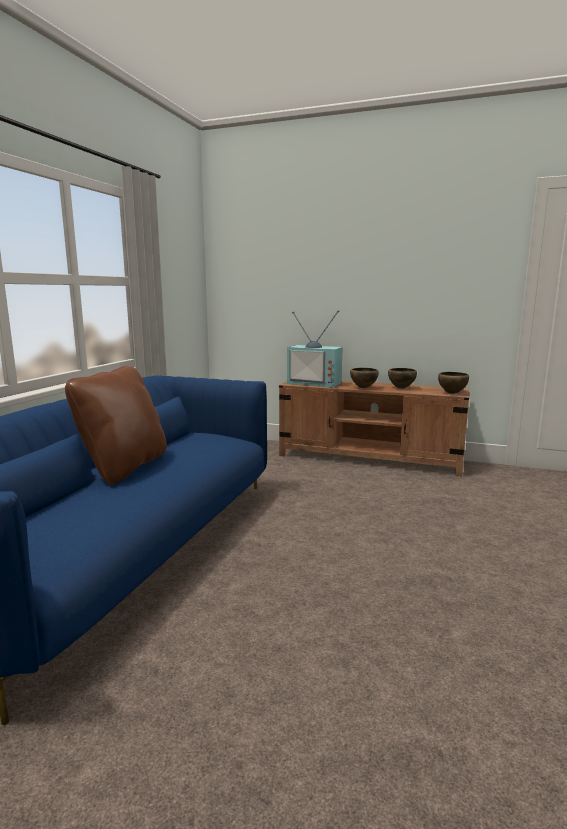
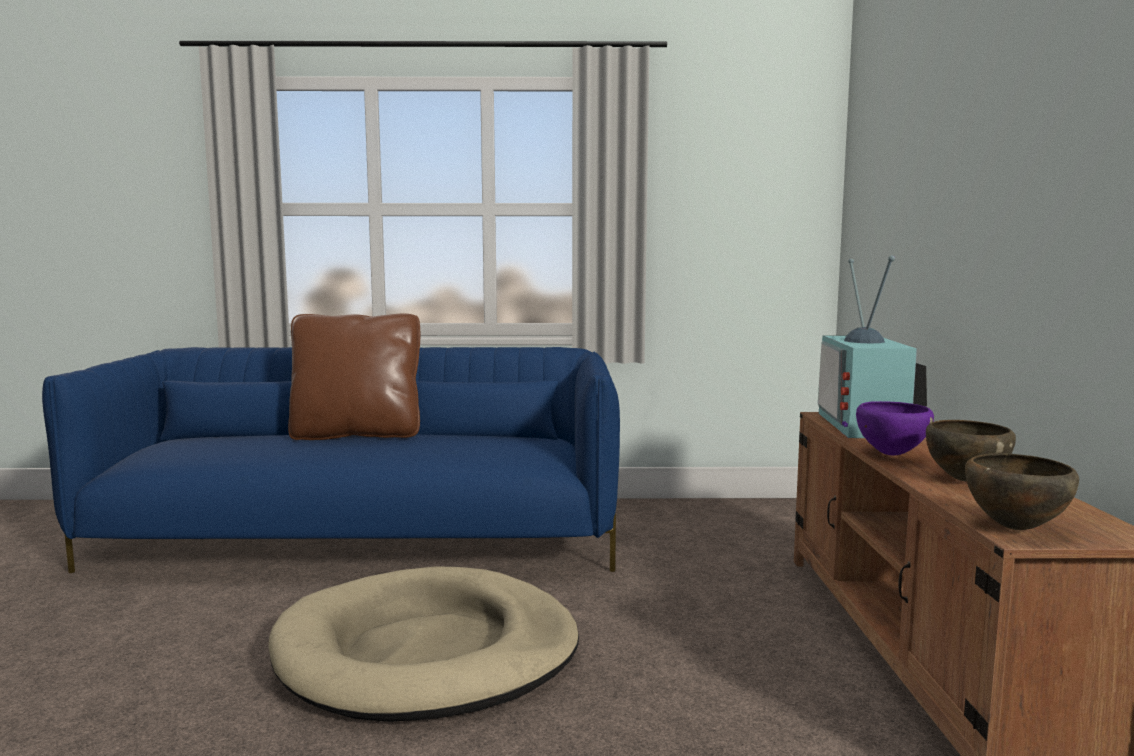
camera: 70 degrees right, 5 degrees down
brown bowl [350,368,379,388] -> purple bowl [856,401,934,455]
none -> beige dog bed [268,566,579,722]

